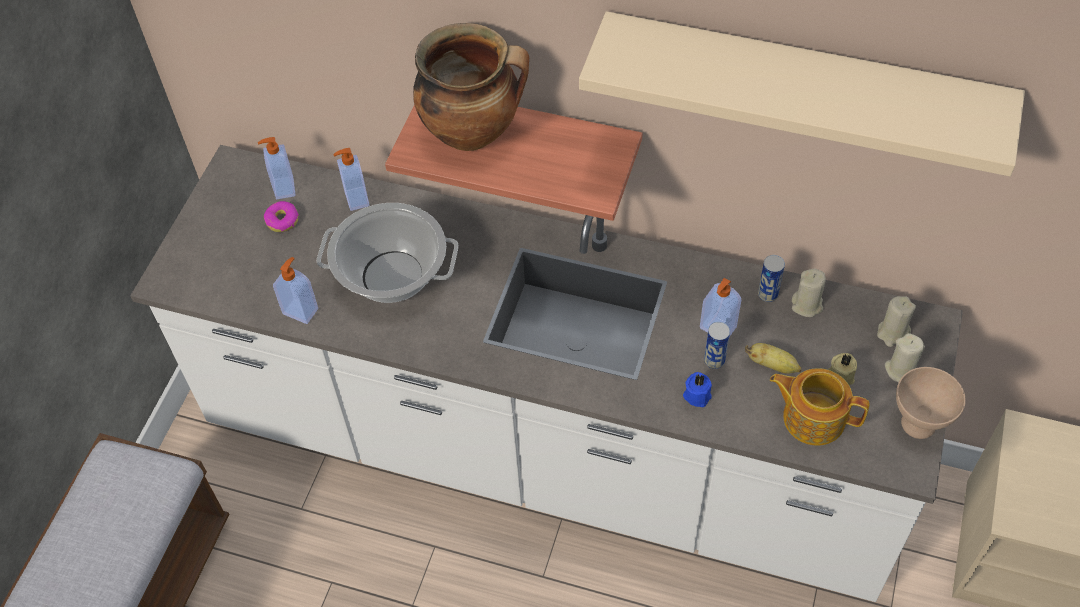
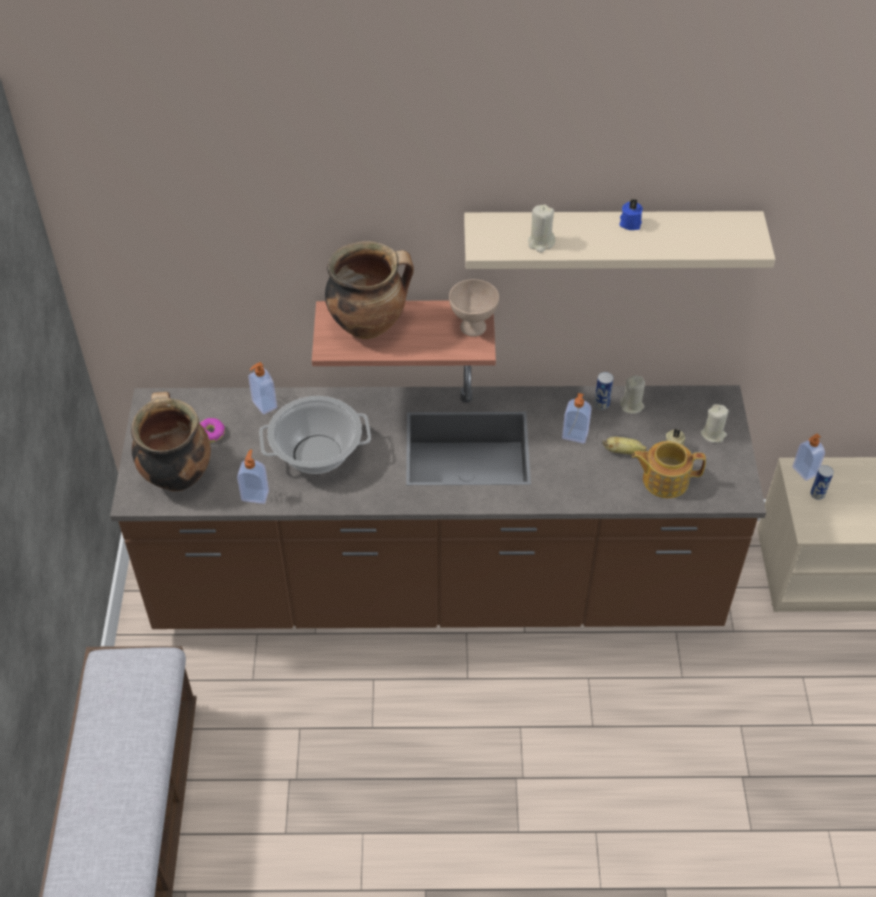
camera: 20 degrees left, 5 degrees down
white counter [130,145,963,602] -> brown counter [110,366,766,629]
soap dispenser [258,137,296,199] -> soap dispenser moved to [793,434,825,481]
blue candle [683,372,712,407] -> blue candle moved to [619,199,643,230]
can [704,322,730,369] -> can moved to [810,465,834,500]
beige candle [877,296,916,347] -> beige candle moved to [528,205,555,253]
beige bowl [896,367,966,439] -> beige bowl moved to [449,279,499,337]
none -> cooking pot [131,392,211,491]

